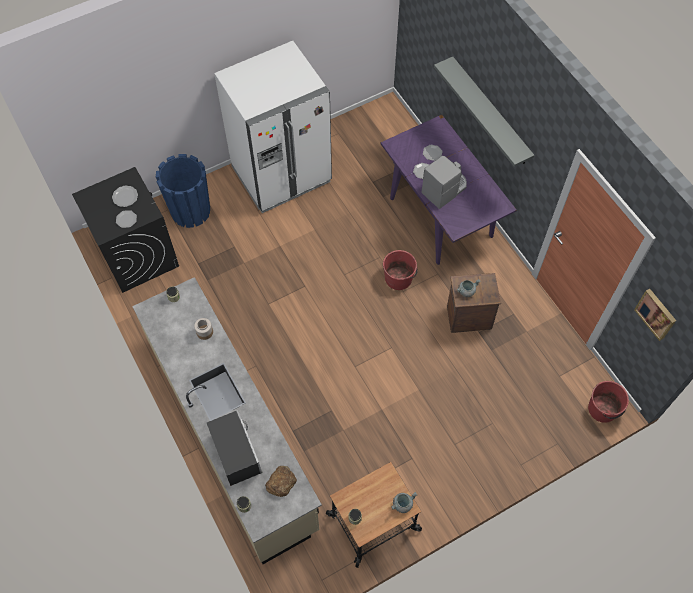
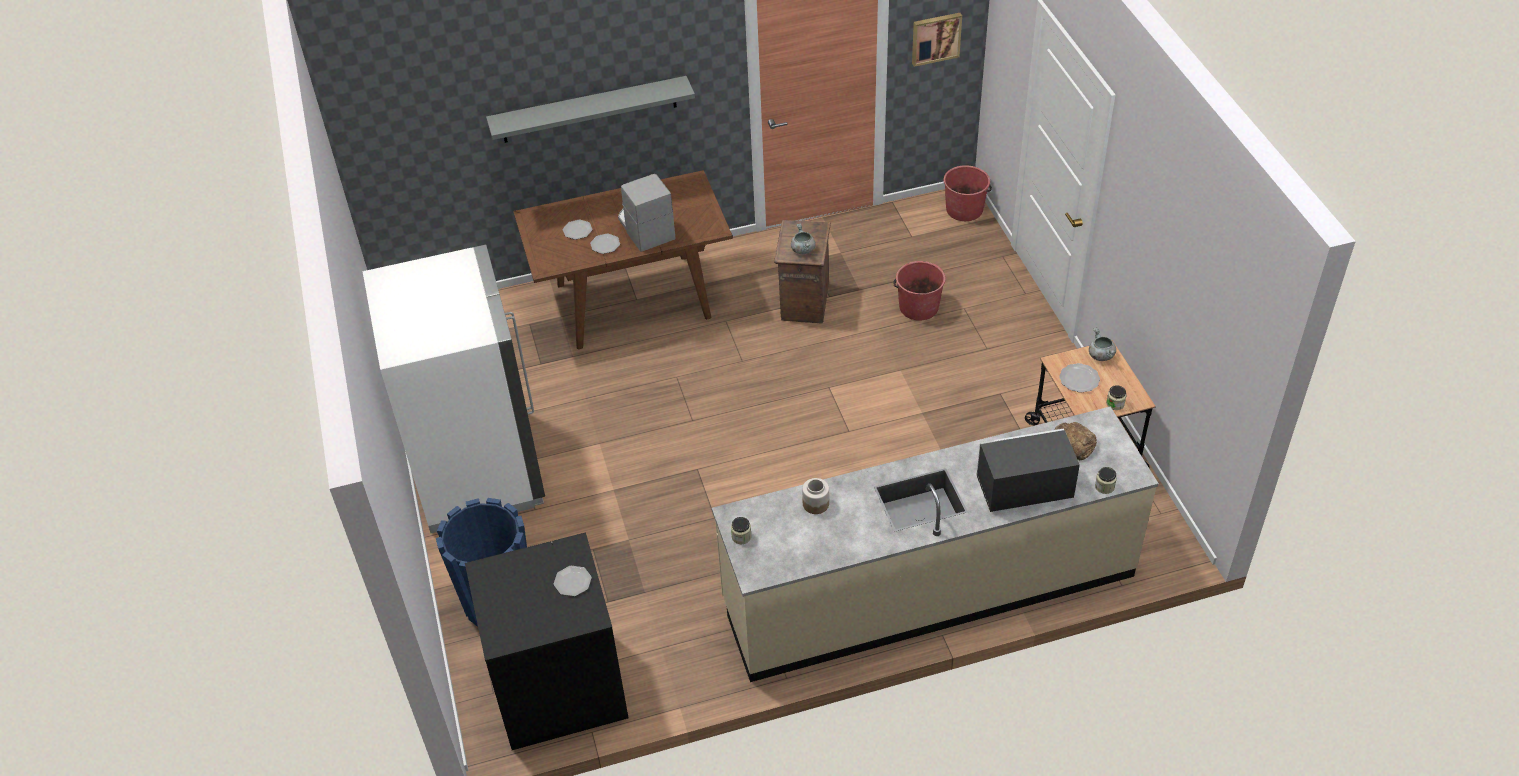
camera: 75 degrees left, 15 degrees down
plate [112,186,138,207] -> plate moved to [1059,363,1100,393]
purple dining table [381,115,517,265] -> brown dining table [513,170,733,349]
red bucket [383,250,418,290] -> red bucket moved to [893,261,946,321]

